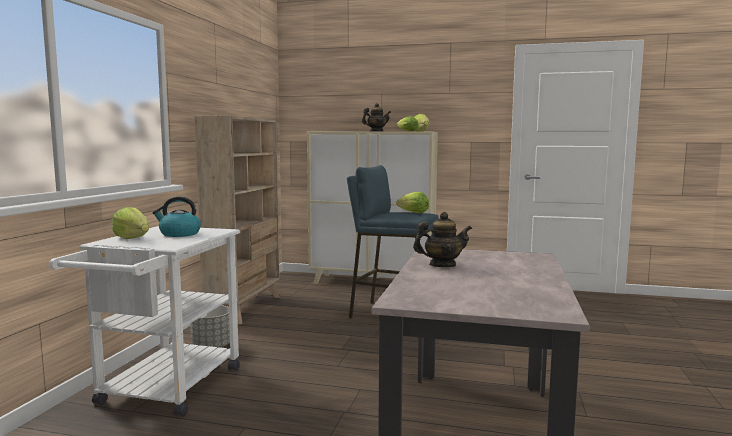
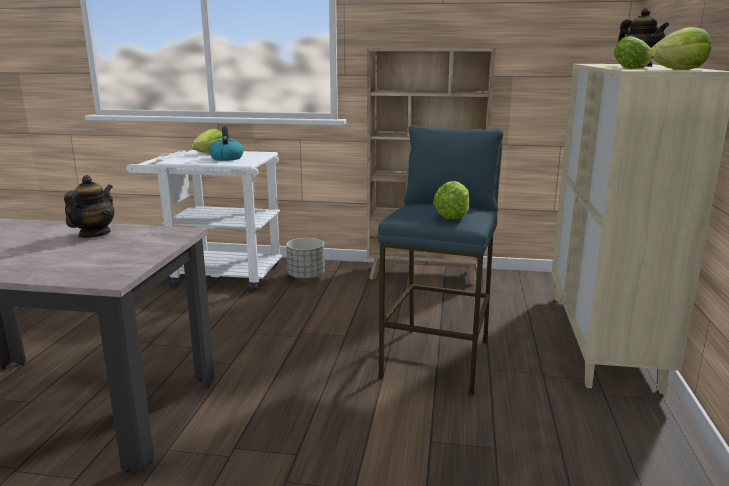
camera: 85 degrees right, 10 degrees up
teapot [413,212,472,267] -> teapot turned 150 degrees counterclockwise [64,175,114,238]

